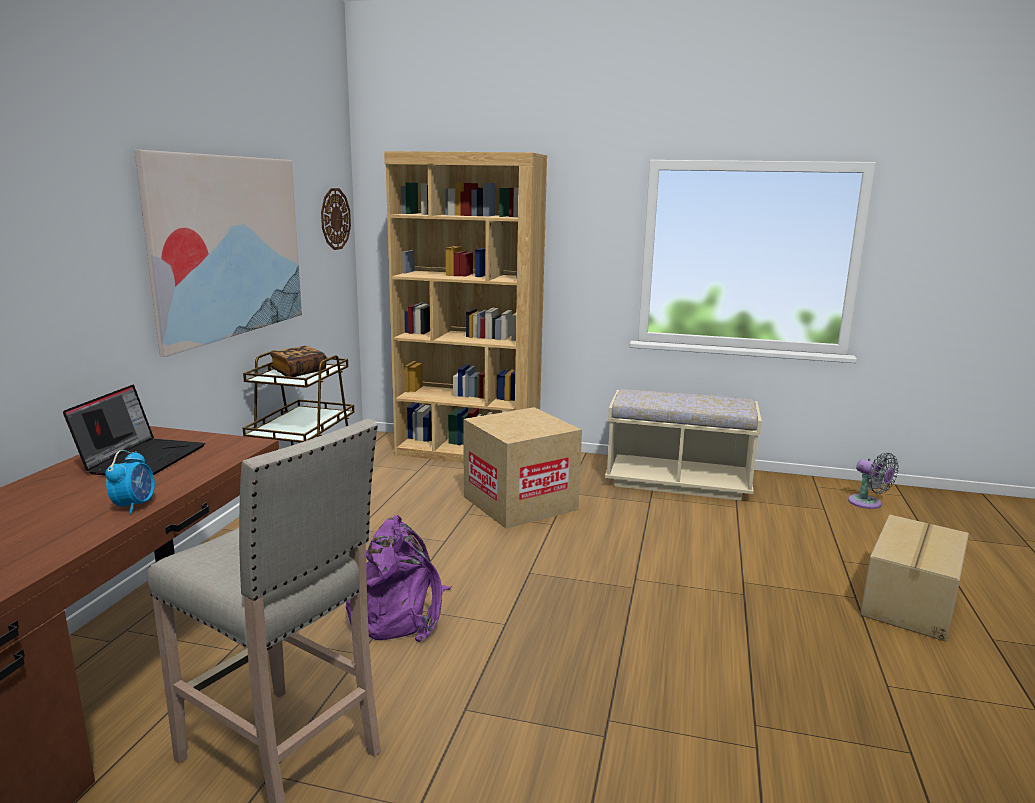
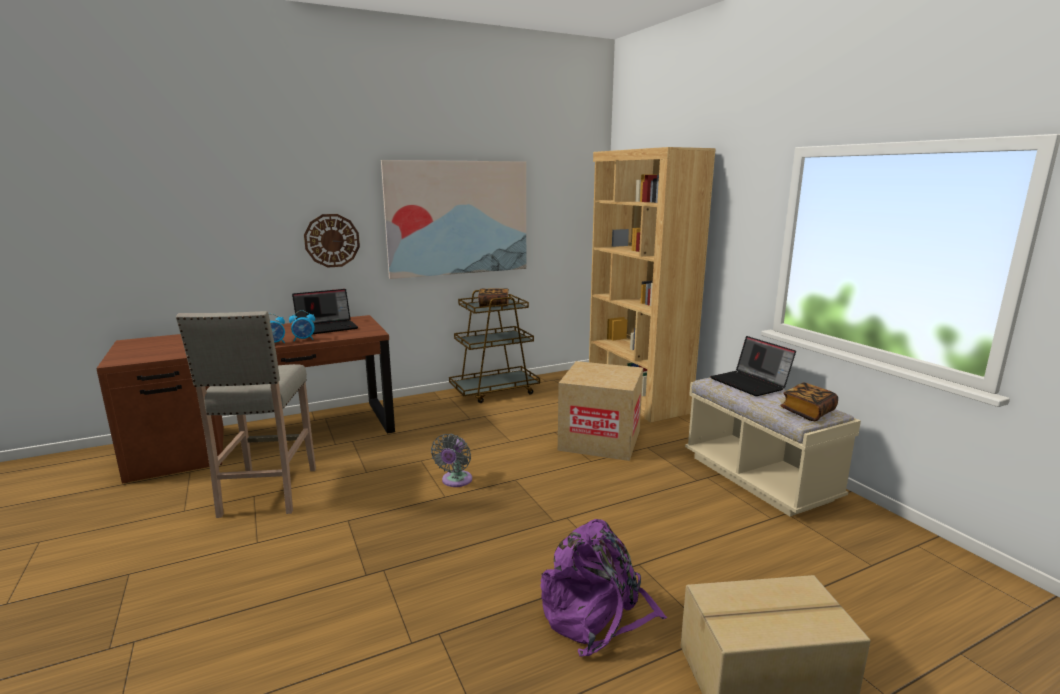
camera: 50 degrees right, 0 degrees up
wall clock [321,188,351,250] -> wall clock moved to [304,214,360,268]
purple backpack [346,515,452,642] -> purple backpack moved to [540,519,667,657]
grey fan [848,453,899,509] -> grey fan moved to [431,434,472,487]
none -> alarm clock [289,310,315,341]
none -> laptop [710,336,796,396]
none -> book [781,383,838,421]

